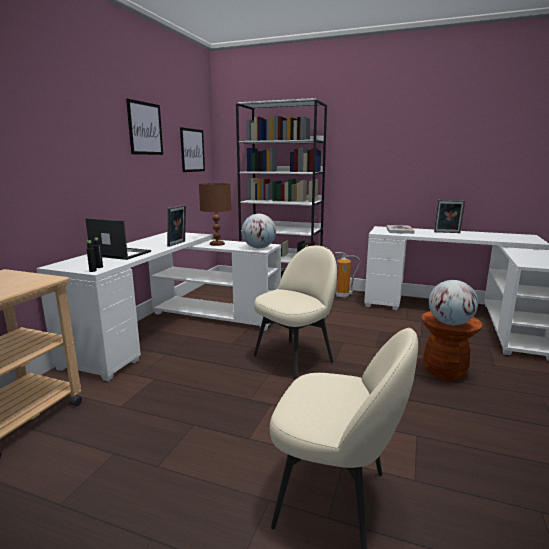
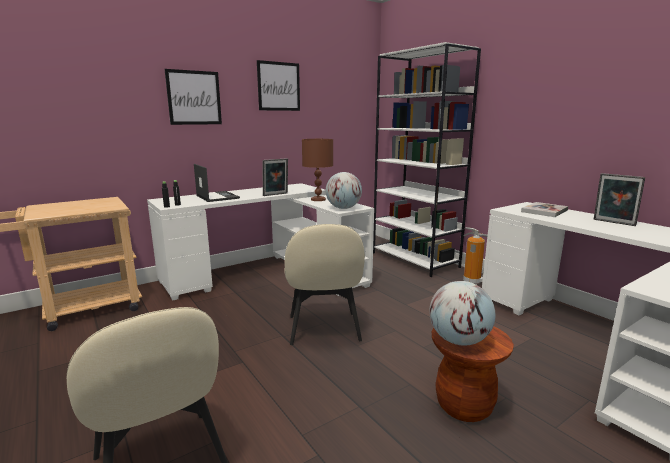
camera: 35 degrees right, 0 degrees up
picture [180,127,205,172] -> picture moved to [165,69,222,125]
beige chair [254,245,337,380] -> beige chair turned 90 degrees clockwise [284,224,365,345]

